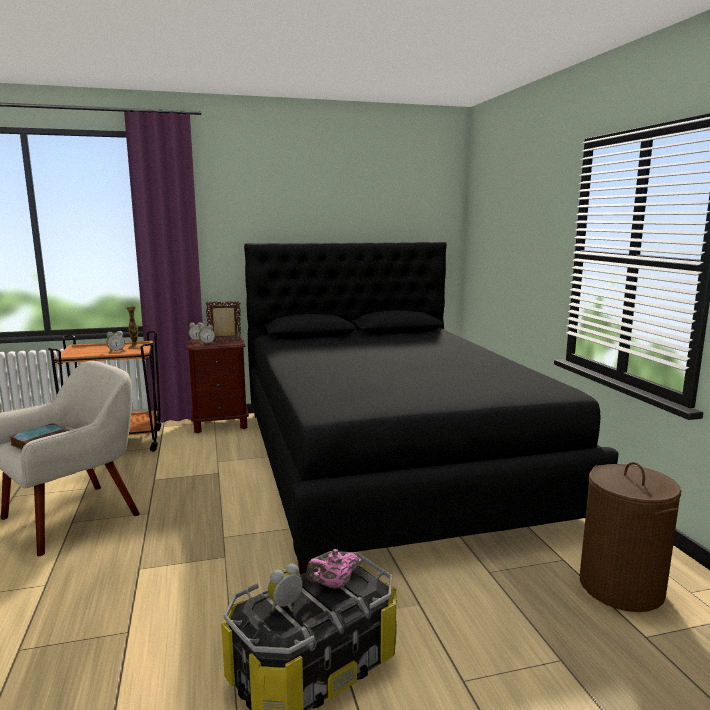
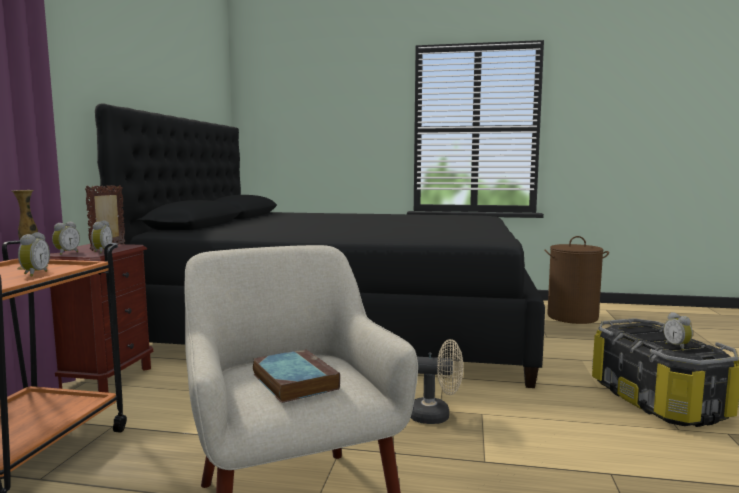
camera: 65 degrees left, 5 degrees down
pink teapot [306,549,360,589] -> none
none -> beige fan [411,339,463,424]

